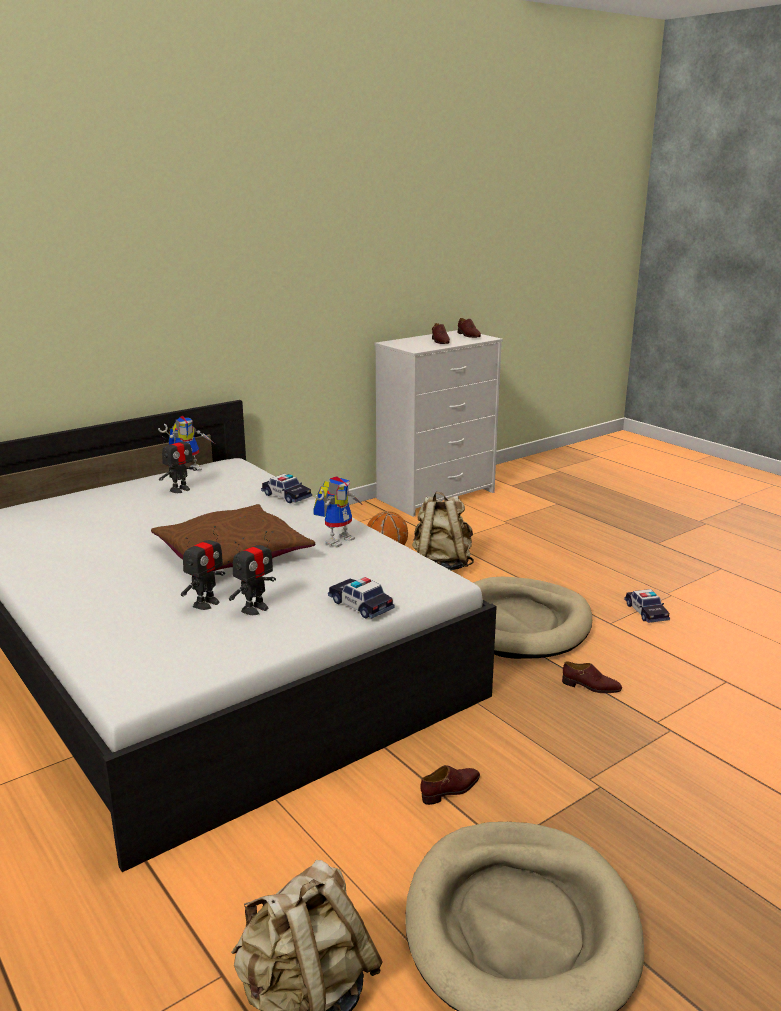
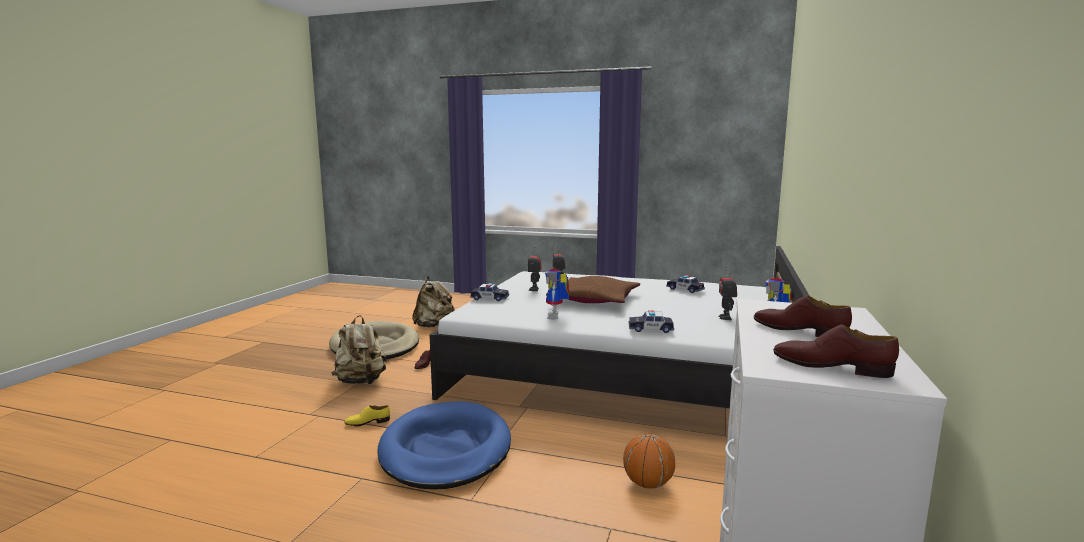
camera: 145 degrees right, 10 degrees down
beige backpack [412,492,474,570] -> beige backpack moved to [331,315,387,385]
beige dog bed [473,577,592,659] -> blue dog bed [378,401,511,490]
brown shoe [562,661,622,693] -> yellow shoe [344,405,390,426]
toy car [624,589,670,623] -> toy car moved to [666,275,705,293]

